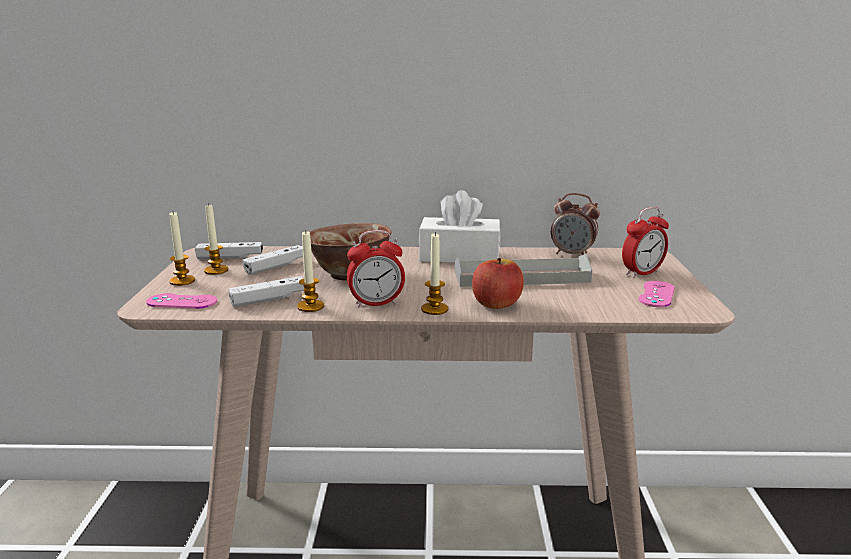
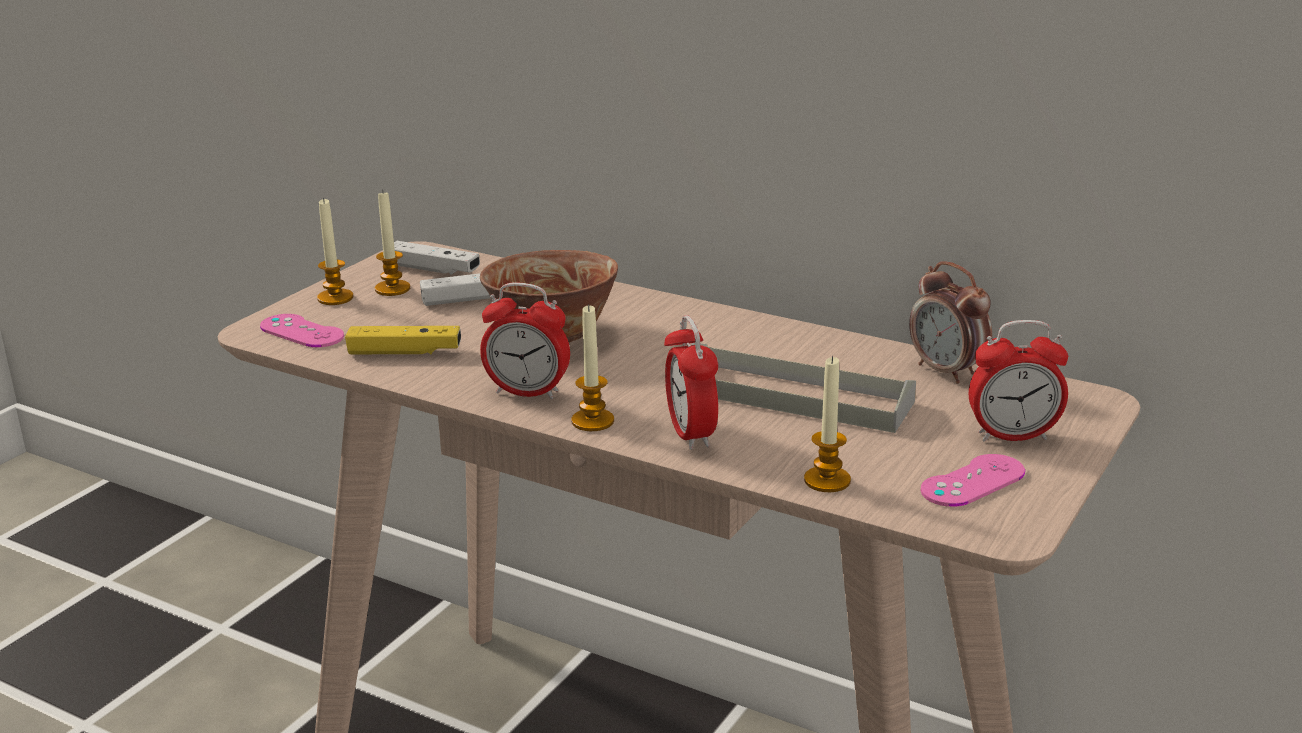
camera: 30 degrees right, 5 degrees up
white game controller [228,276,304,307] -> yellow game controller [345,326,461,354]
candle [297,231,324,312] -> candle moved to [804,356,851,492]
white tissue box [419,190,500,263] -> none
apple [472,258,524,309] -> alarm clock [664,315,718,450]

